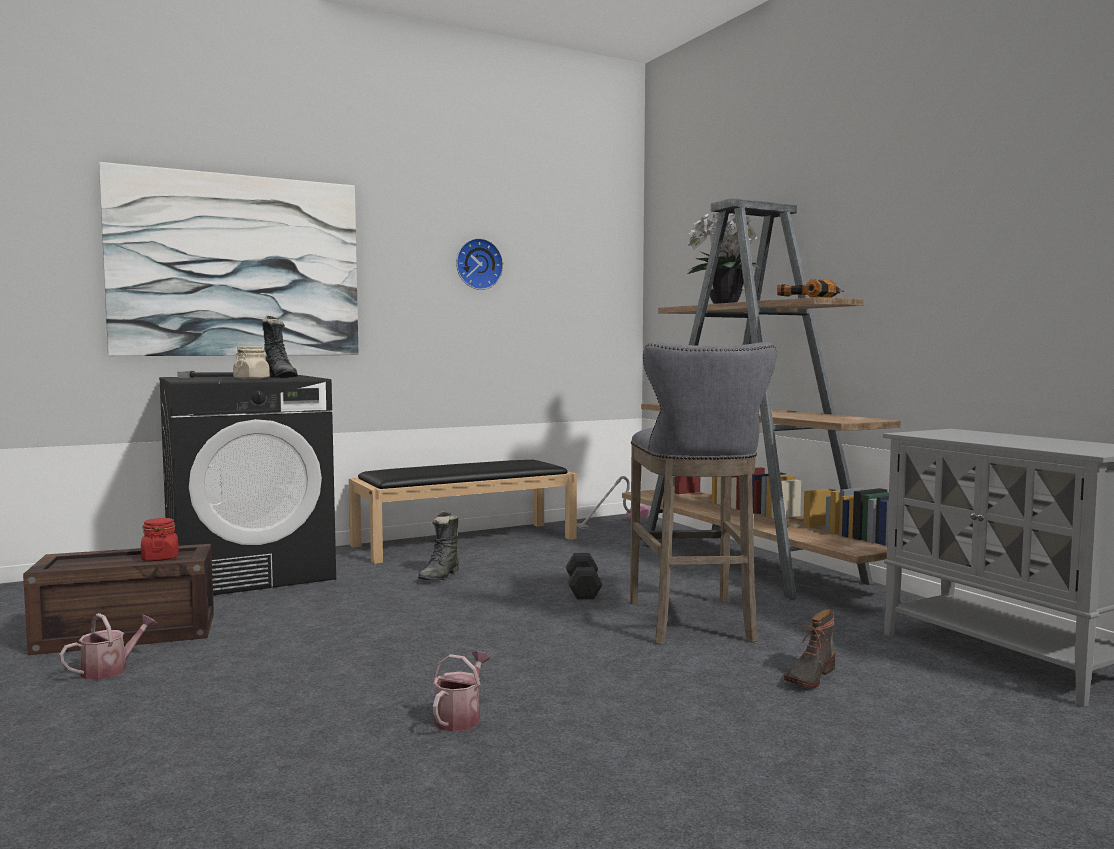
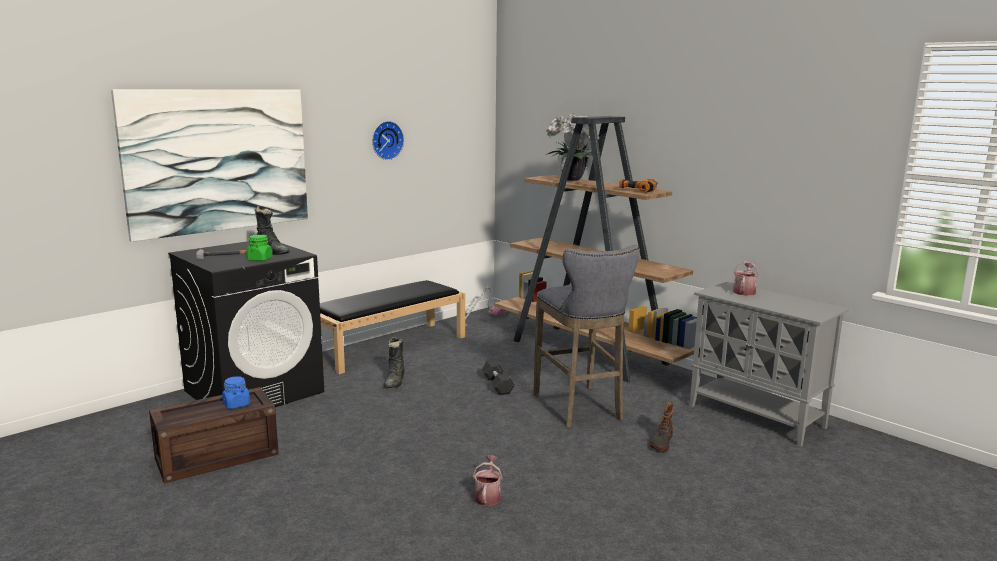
camera: 15 degrees left, 10 degrees up
watering can [59,613,157,680] -> watering can moved to [733,261,759,296]
red jar [141,518,179,561] -> blue jar [222,376,250,409]
beige jar [233,346,270,380] -> green jar [246,235,273,261]

